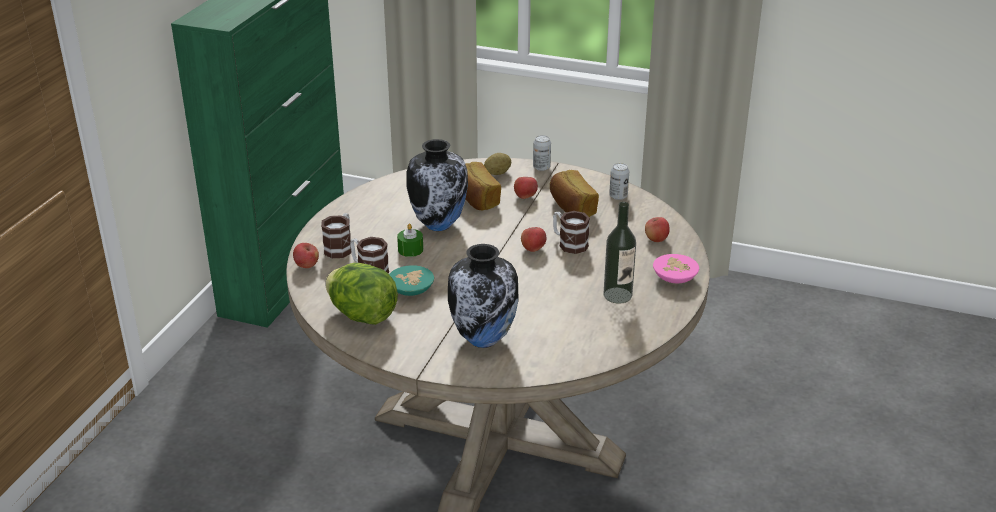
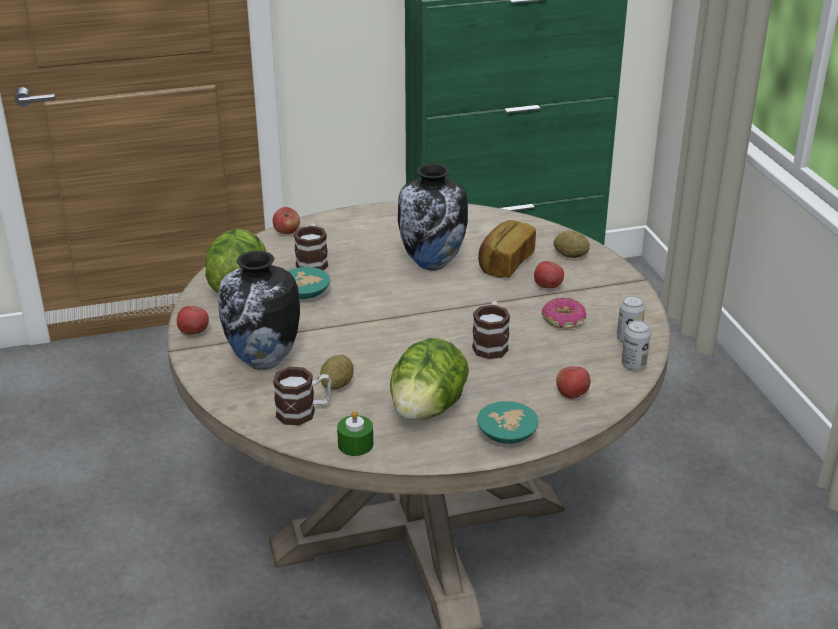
camera: 55 degrees right, 0 degrees up
mug [321,213,351,258] -> mug moved to [273,367,331,425]
green candle [397,224,423,257] -> green candle moved to [337,410,373,456]
apple [521,227,546,252] -> apple moved to [177,306,209,335]
can [533,135,551,171] -> can moved to [622,320,651,370]
bread [550,170,599,217] -> donut [542,298,586,328]
bottle [603,202,636,304] -> lettuce [390,338,469,421]
pink bowl [653,254,699,284] -> turquoise bowl [477,401,539,444]
none -> potato [320,355,354,390]

